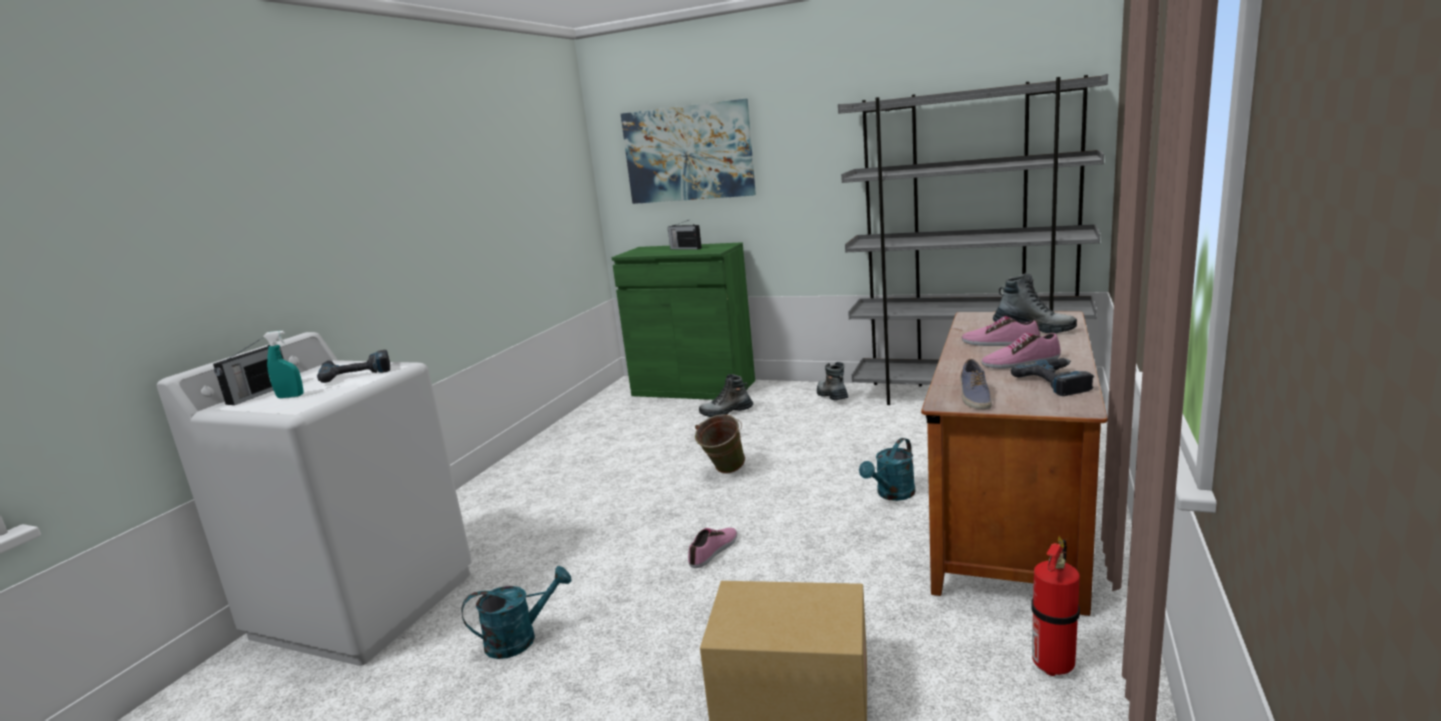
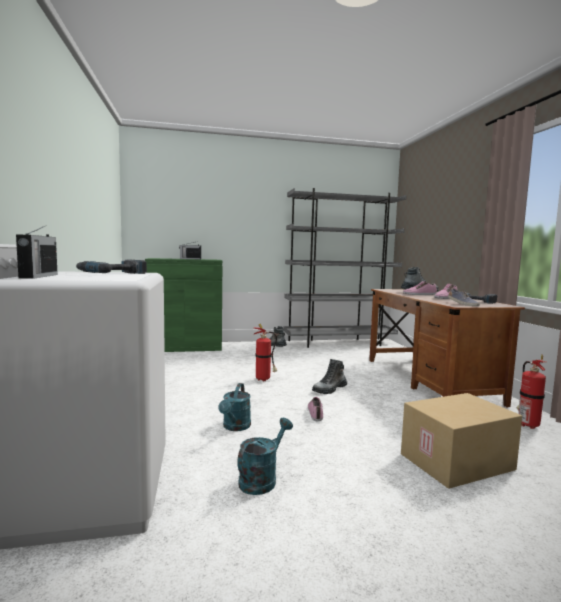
camera: 35 degrees left, 10 degrees down
turquoise spray bottle [263,331,304,398] -> none
picture [621,99,756,204] -> none
green bucket [695,414,745,474] -> fire extinguisher [254,324,277,381]
boot [699,374,753,417] -> boot moved to [312,359,347,394]
turquoise watering can [859,438,915,501] -> turquoise watering can moved to [218,383,251,431]

